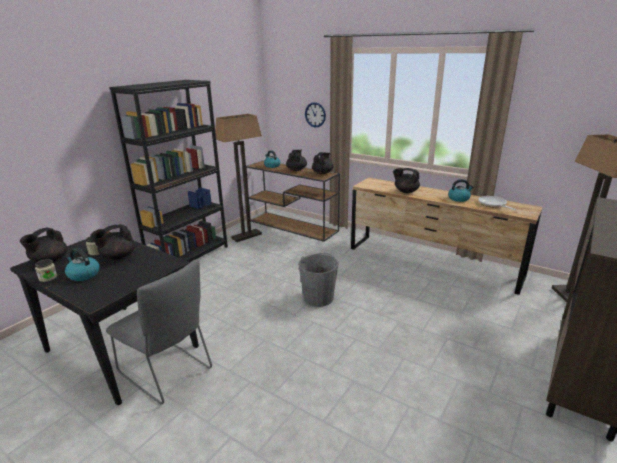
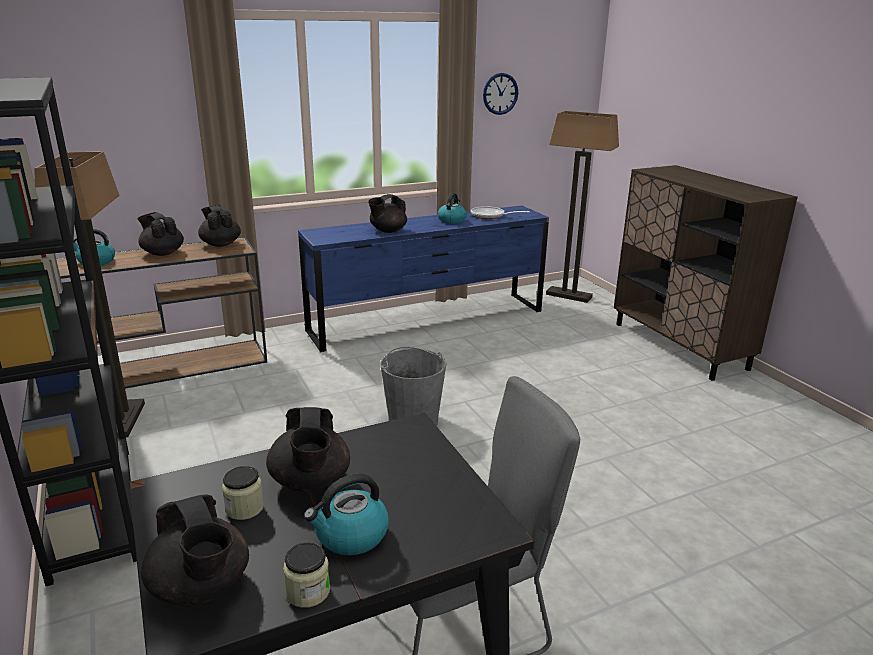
camera: 60 degrees left, 0 degrees up
wall clock [305,102,326,127] -> wall clock moved to [483,73,518,115]
brown dresser [351,178,542,295] -> blue dresser [298,206,549,352]

